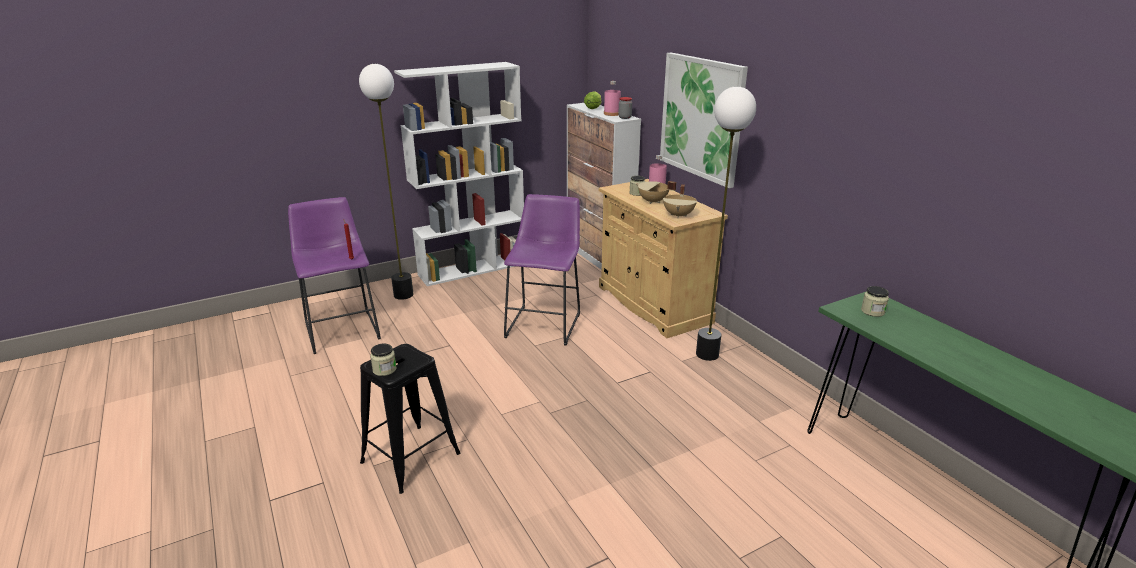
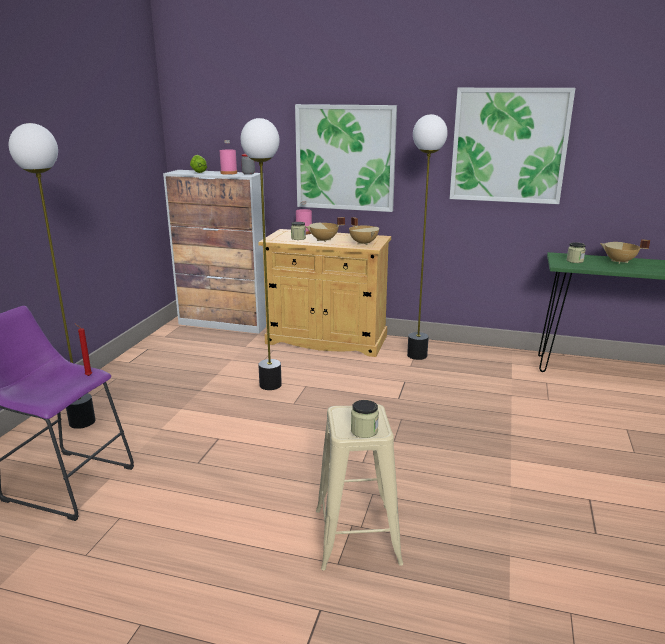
camera: 45 degrees left, 5 degrees down
black stool [360,344,461,494] -> beige stool [316,404,403,571]
white bookcase [394,62,524,286] -> none
purple stool [504,194,580,345] -> floor lamp [241,118,282,390]
none -> picture [450,88,575,204]
none -> beige cooking pot [600,239,650,264]

